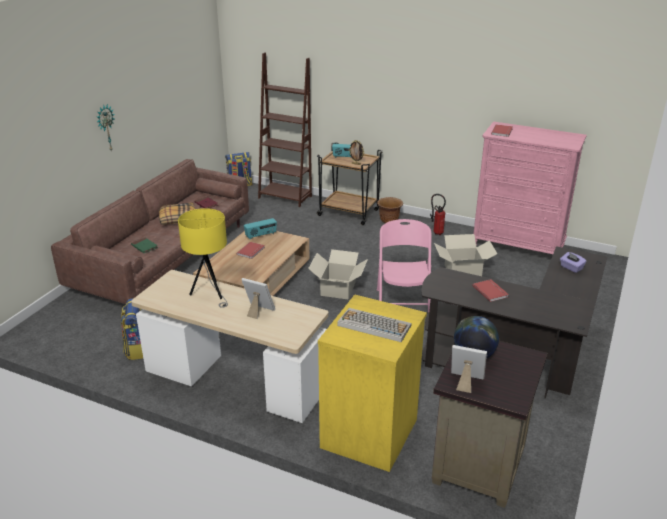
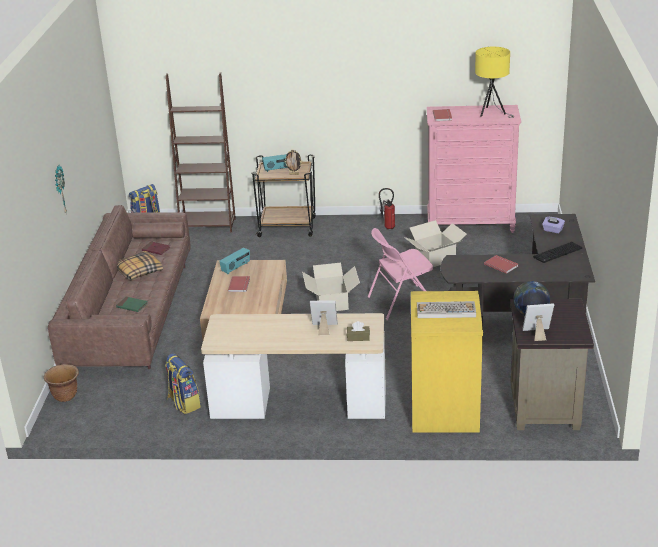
camera: 20 degrees left, 0 degrees up
yellow table lamp [178,208,228,308] -> yellow table lamp moved to [475,47,514,118]
brown planter [377,197,403,223] -> brown planter moved to [44,364,79,402]
pink chair [377,219,431,313] -> pink chair turned 90 degrees counterclockwise [368,228,433,321]
none -> brown tissue box [347,321,370,341]
none -> keyboard [533,242,582,263]

